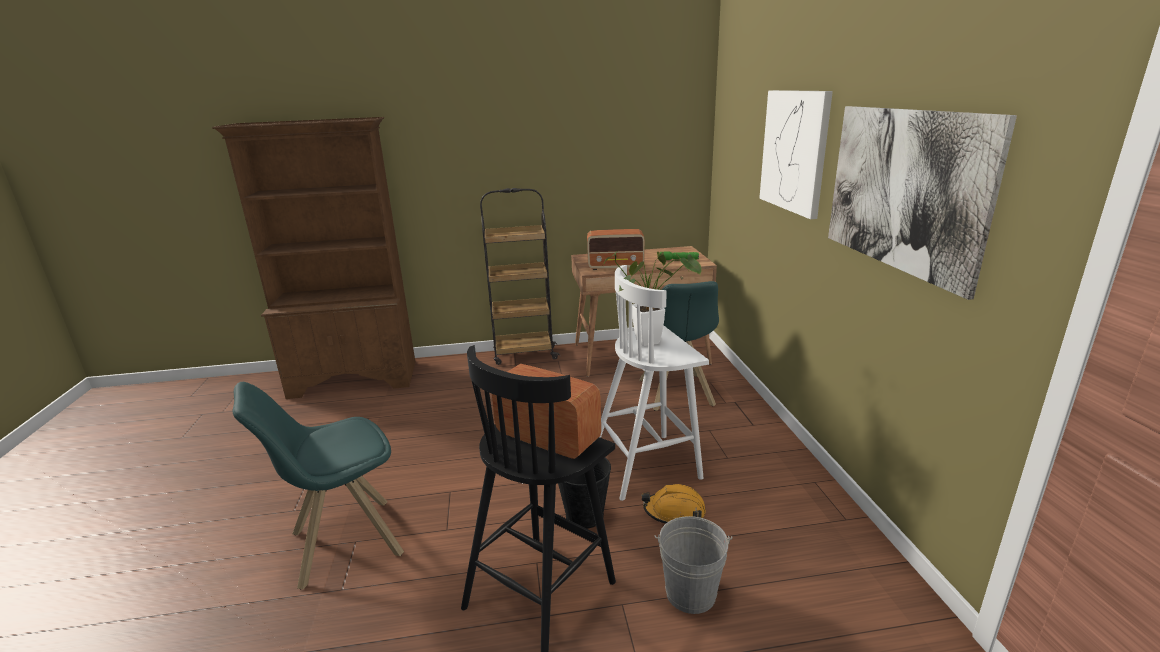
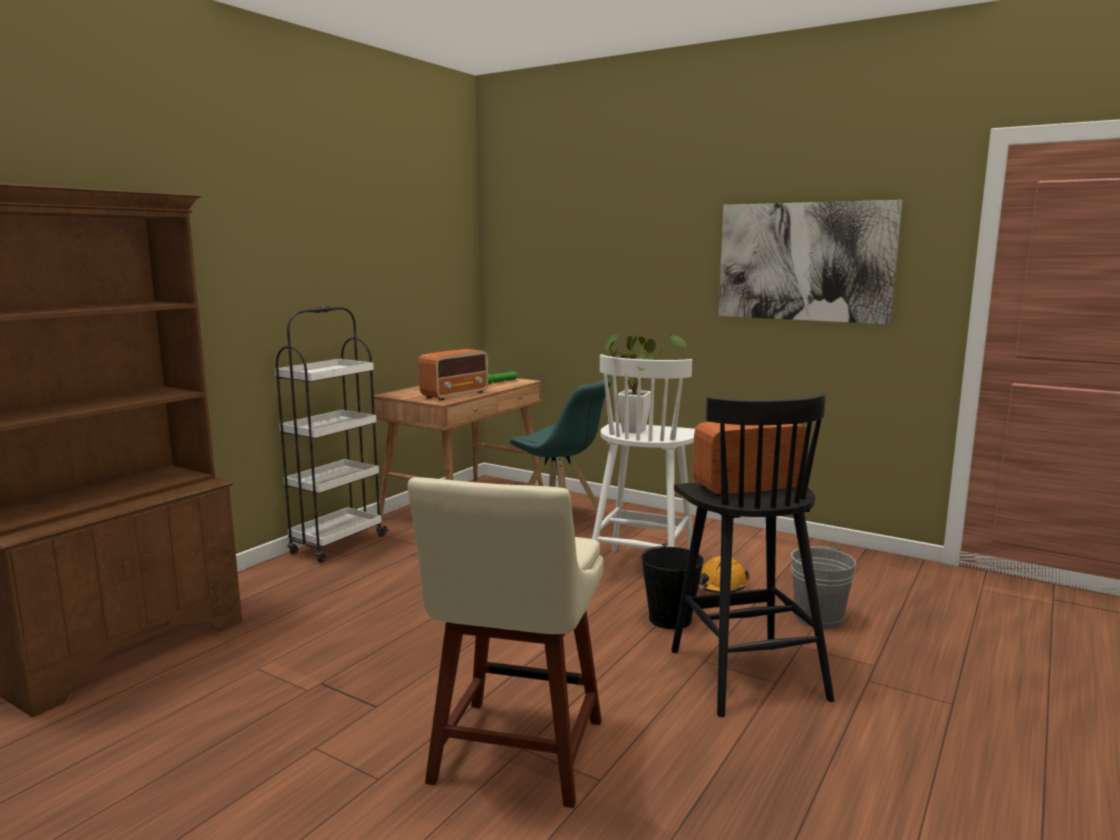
camera: 50 degrees left, 10 degrees down
turquoise chair [233,382,404,590] -> beige stool [408,477,604,808]
brown cart [480,188,561,365] -> white cart [275,306,389,563]
picture [759,90,833,219] -> none

